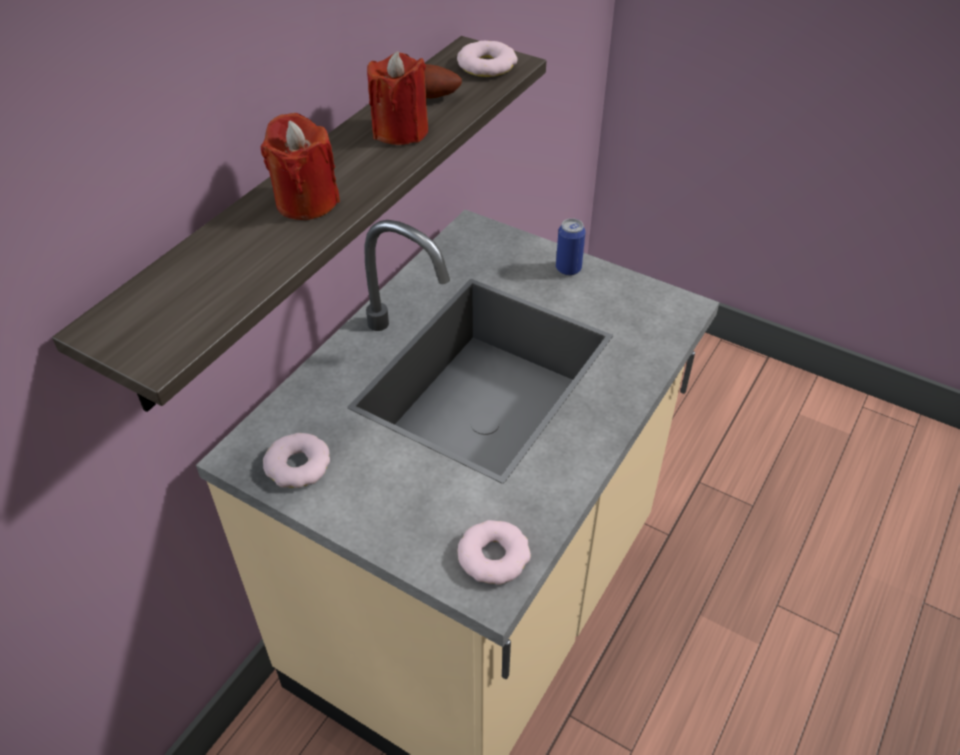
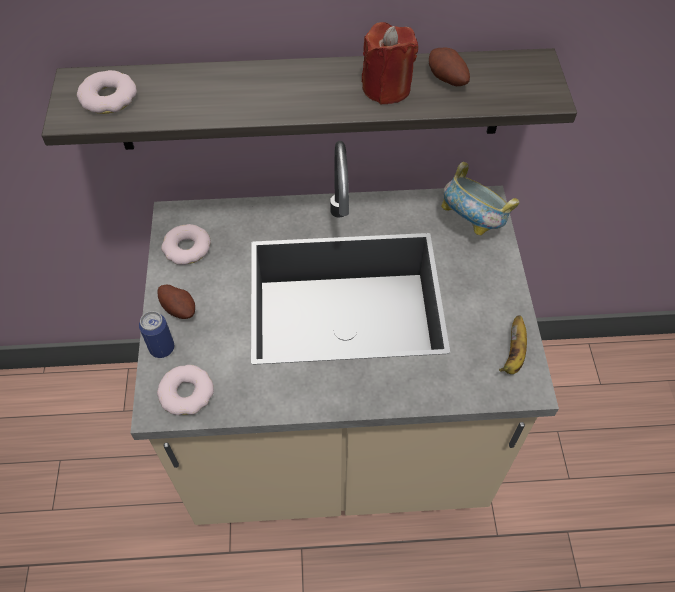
camera: 55 degrees right, 10 degrees up
red candle [261,113,340,220] -> none
donut [457,41,518,77] -> donut moved to [77,70,137,114]
can [556,218,586,276] -> can moved to [139,311,174,358]
none -> potato [157,284,195,319]
none -> bowl [441,162,519,235]
none -> banana [499,315,527,374]

